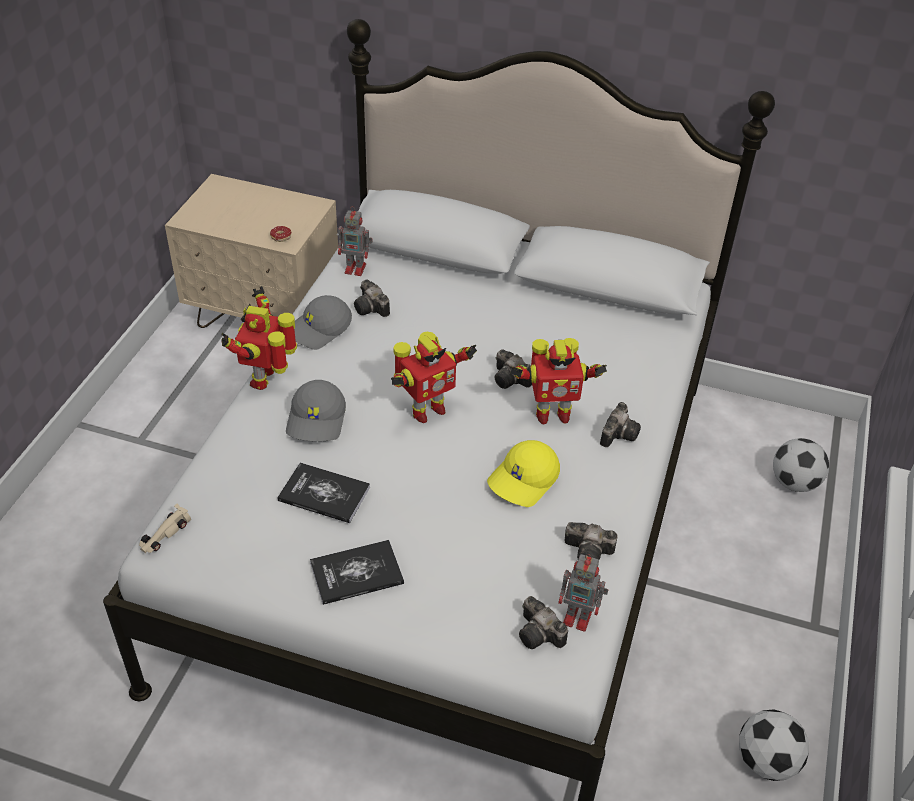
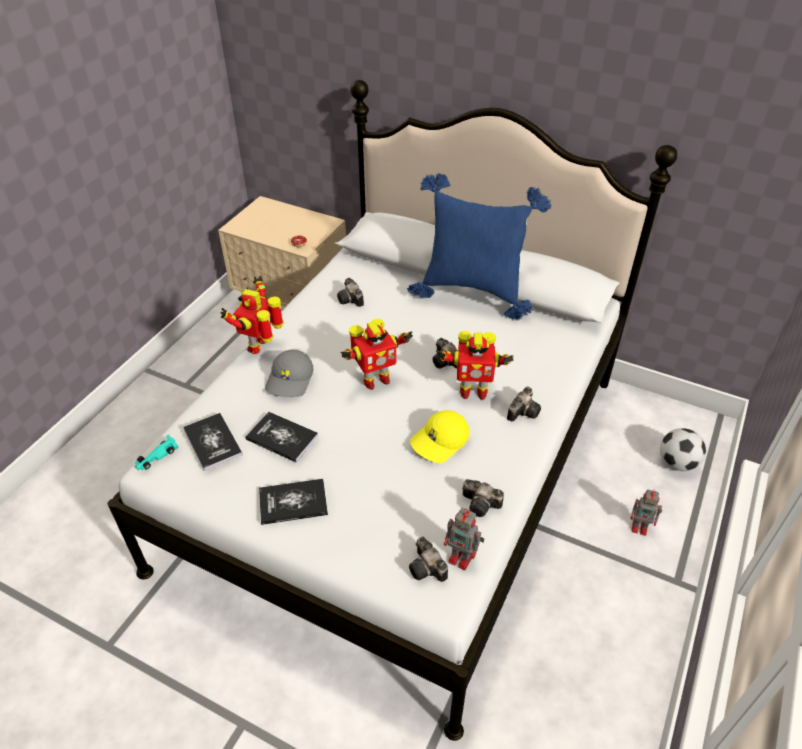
camera: 10 degrees right, 0 degrees up
beige toy car [139,504,191,553] -> turquoise toy car [135,434,178,470]
grey cap [294,295,352,350] -> none
toy robot [338,206,373,276] -> toy robot moved to [631,489,662,536]
football [739,709,809,781] -> none
none -> book [183,413,243,471]
none -> blue pillow [407,173,551,321]

